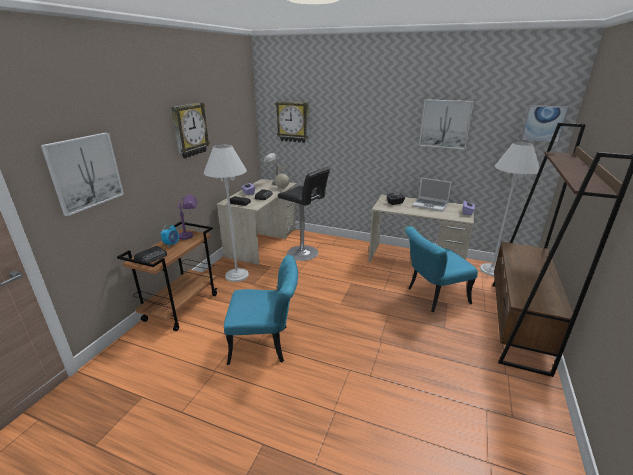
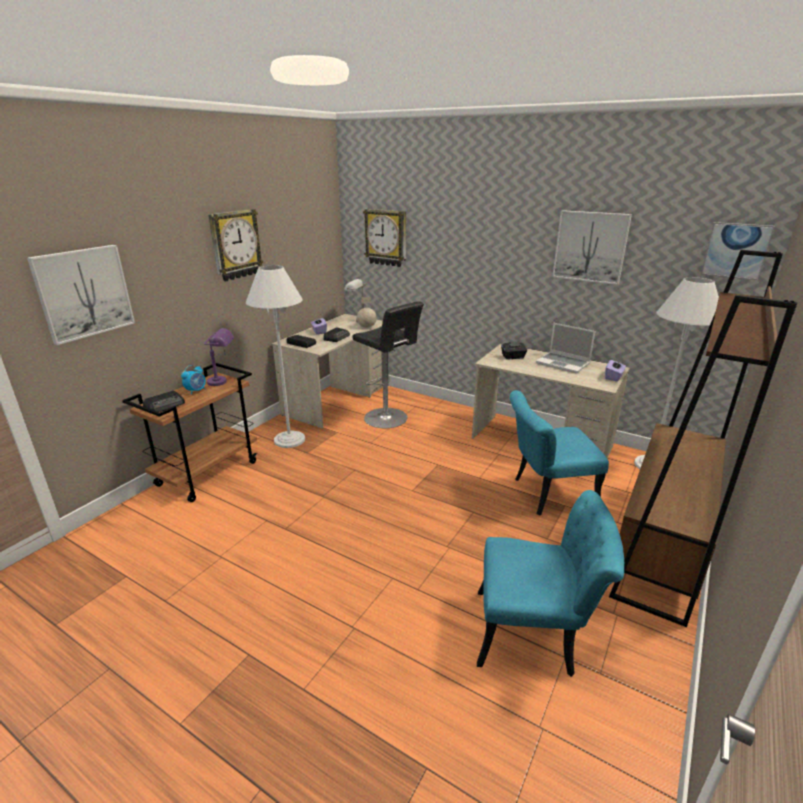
camera: 10 degrees right, 0 degrees up
turquoise chair [224,255,298,365] -> turquoise chair moved to [477,490,624,677]

